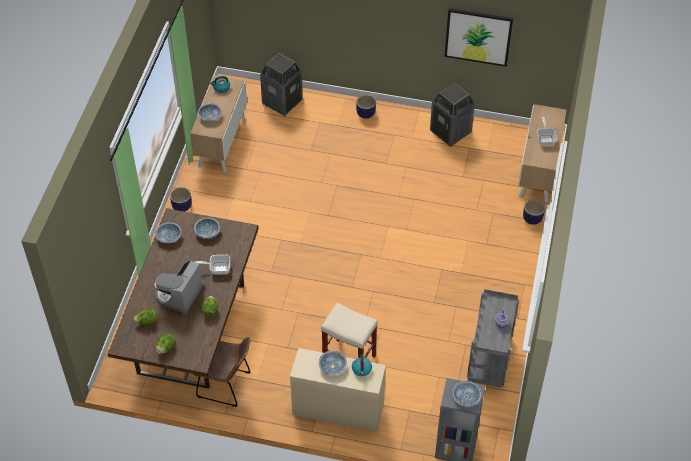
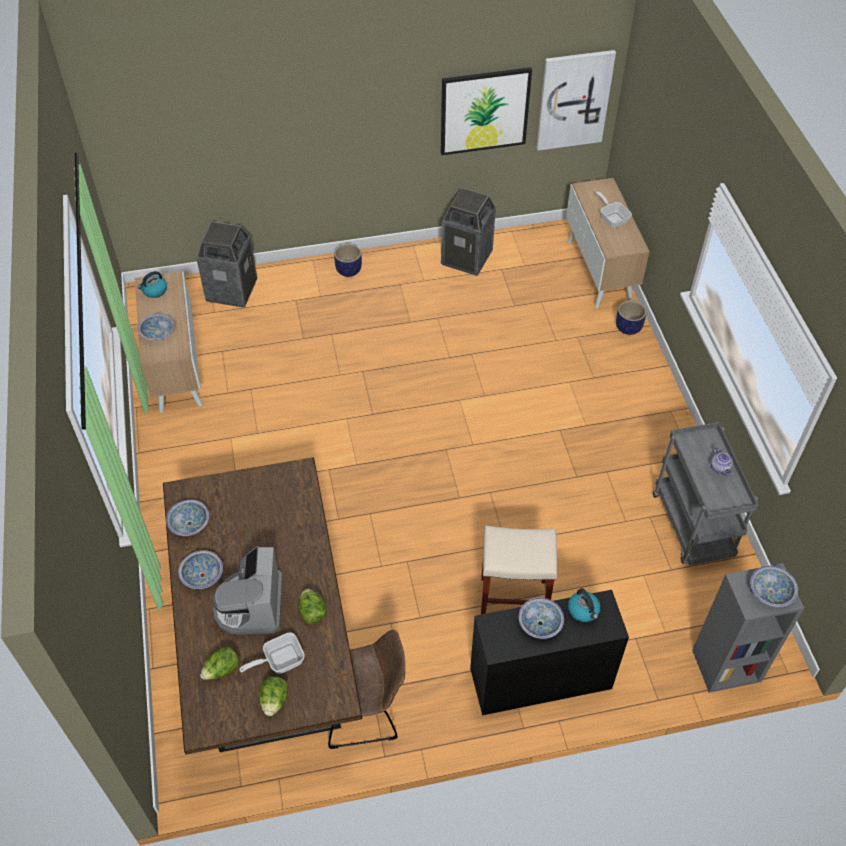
camera: 25 degrees left, 0 degrees up
planter [170,187,192,212] -> none
bowl [194,217,220,238] -> bowl moved to [178,550,223,589]
frying pan [194,255,230,274] -> frying pan moved to [239,632,305,674]
beige desk [290,348,386,432] -> black desk [470,590,629,715]
none -> picture [537,50,616,151]

